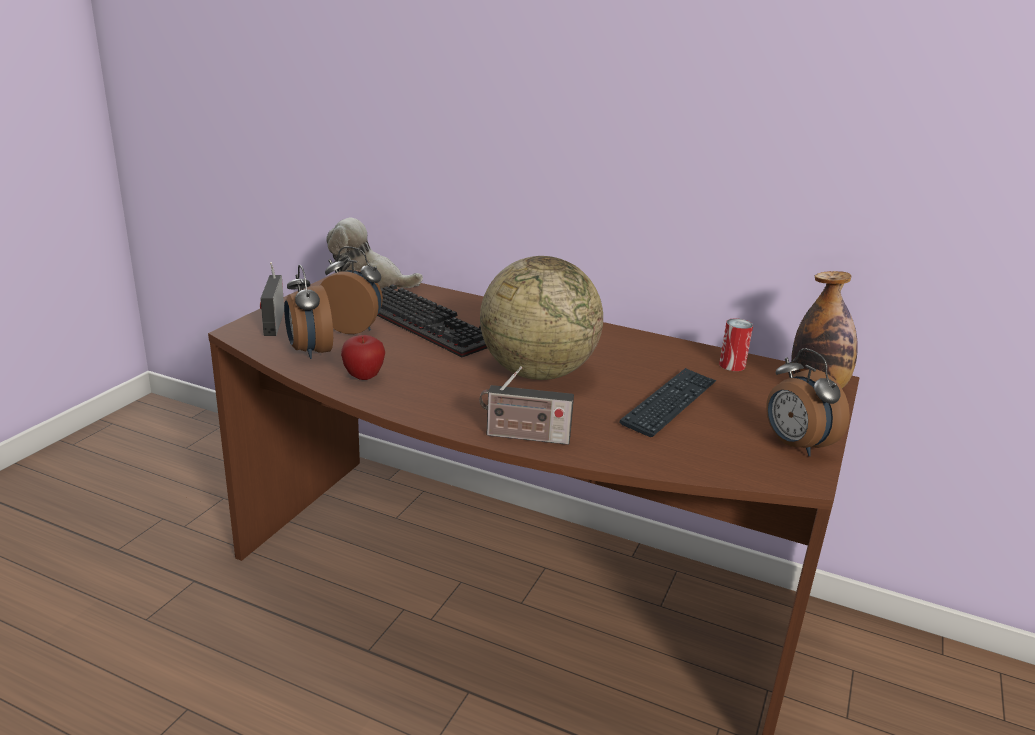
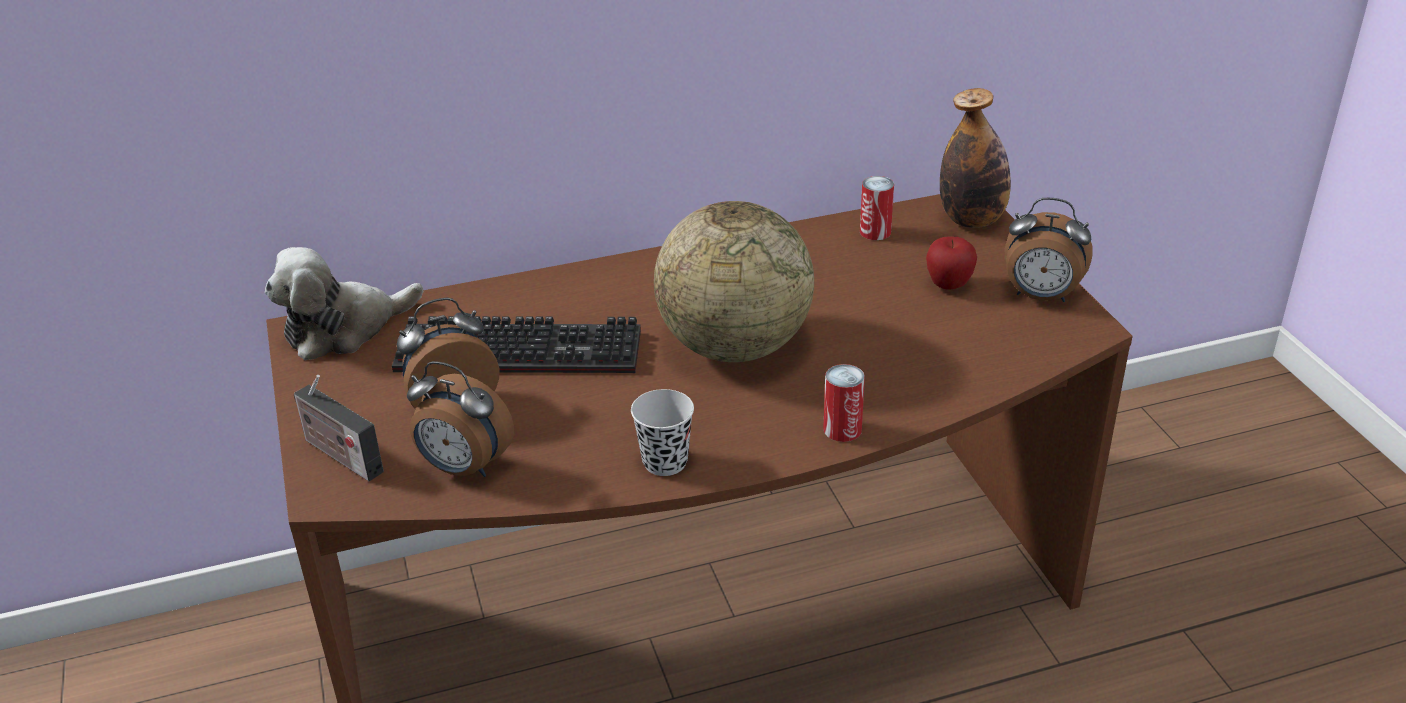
camera: 40 degrees left, 10 degrees up
apple [341,335,385,380] -> apple moved to [926,237,977,290]
radio [479,366,574,445] -> can [823,364,865,442]
keyboard [620,368,717,437] -> none
none -> black cup [631,389,694,476]

